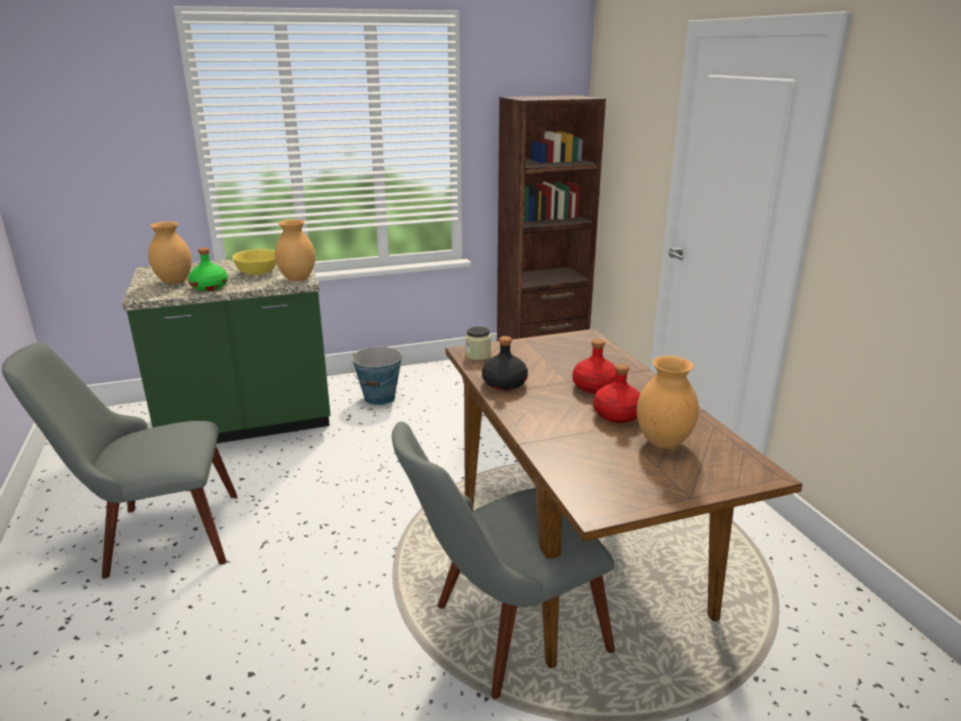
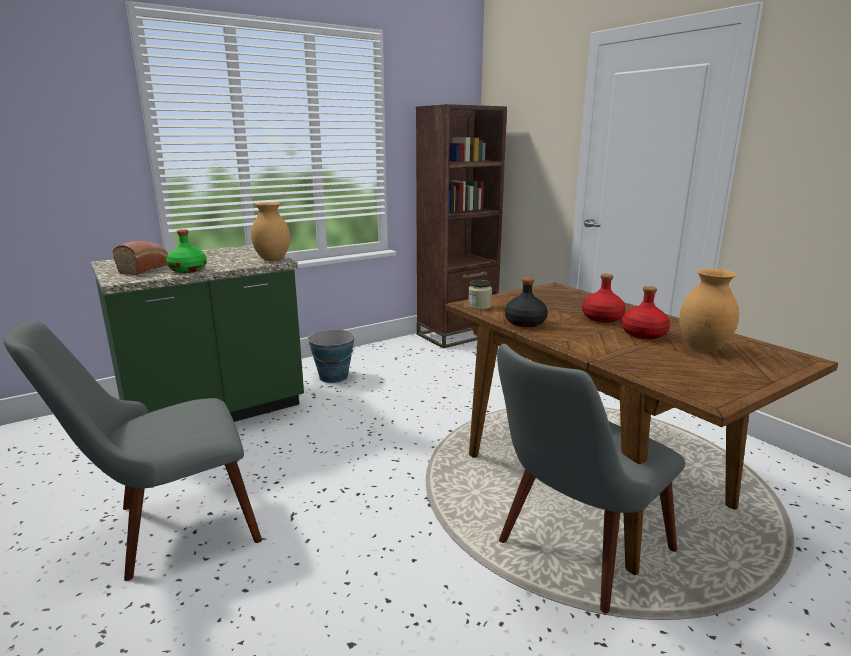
camera: 15 degrees left, 5 degrees down
brown vase [148,222,192,284] -> bread [113,241,168,275]
yellow bowl [232,249,276,275] -> none

